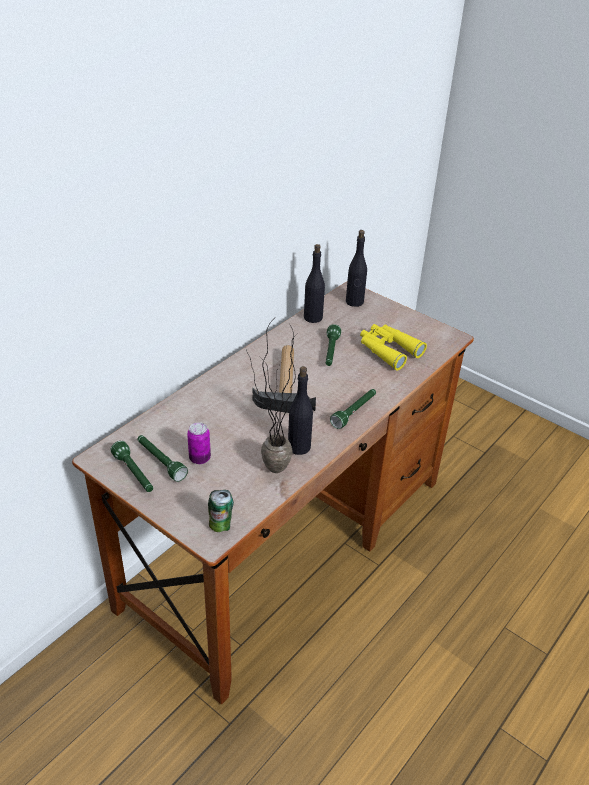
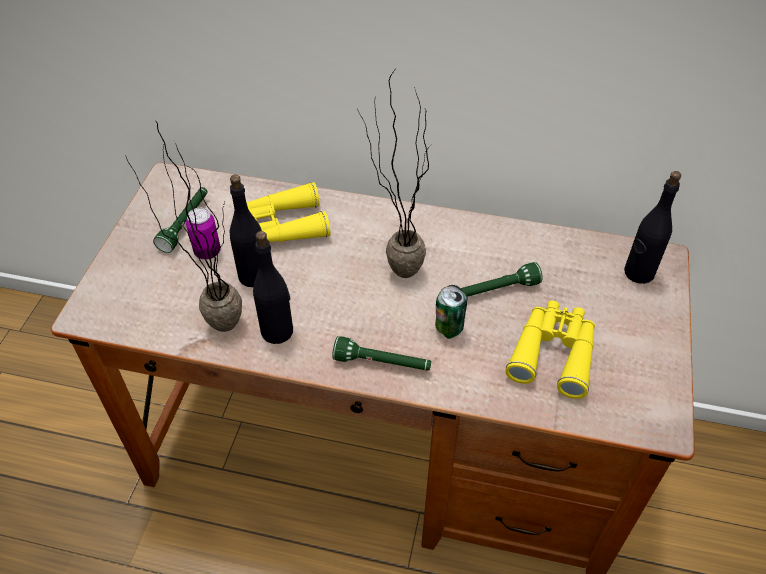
camera: 65 degrees right, 10 degrees up
green flashlight [111,441,153,492] -> none
can [208,490,234,532] -> can moved to [435,285,468,339]
hammer [252,345,316,413] -> potted plant [357,70,431,278]
black bottle [304,244,325,323] -> black bottle moved to [230,174,262,287]
none -> yellow binoculars [246,182,330,242]

